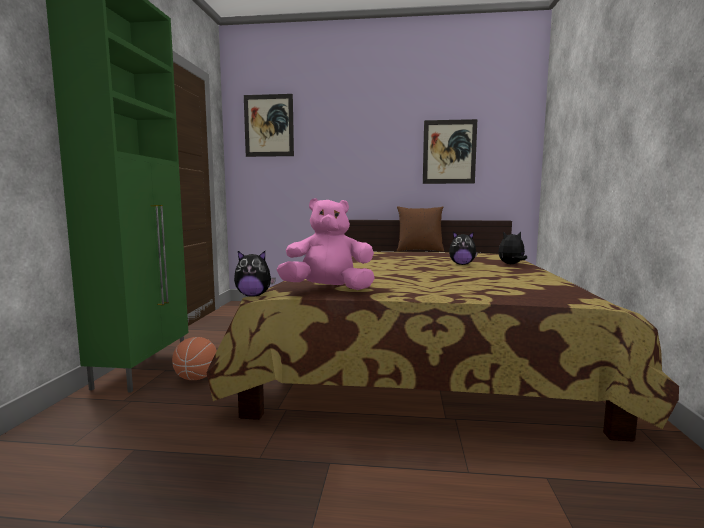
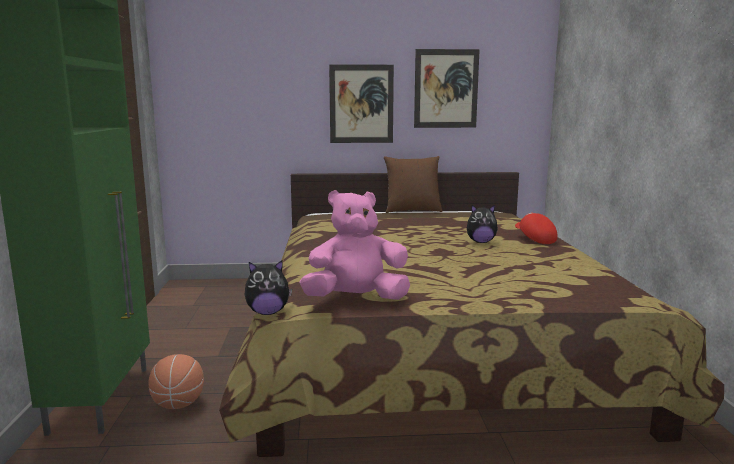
camera: 10 degrees left, 5 degrees up
picture [244,94,294,157] -> picture moved to [329,64,394,143]
plush toy [498,232,527,264] -> red cap [515,213,557,244]

